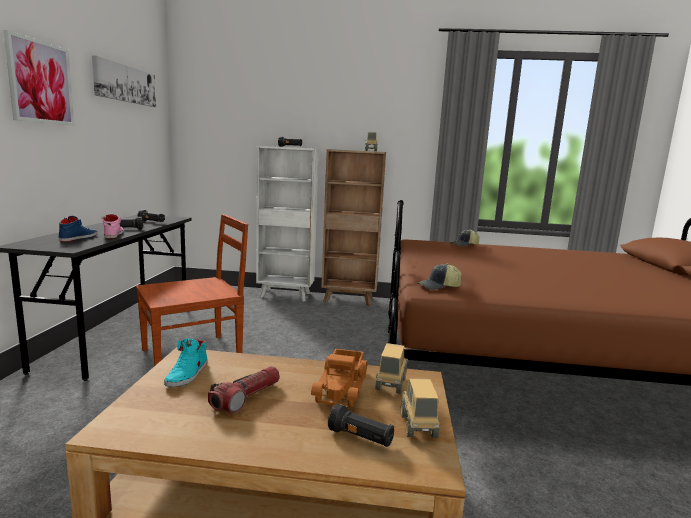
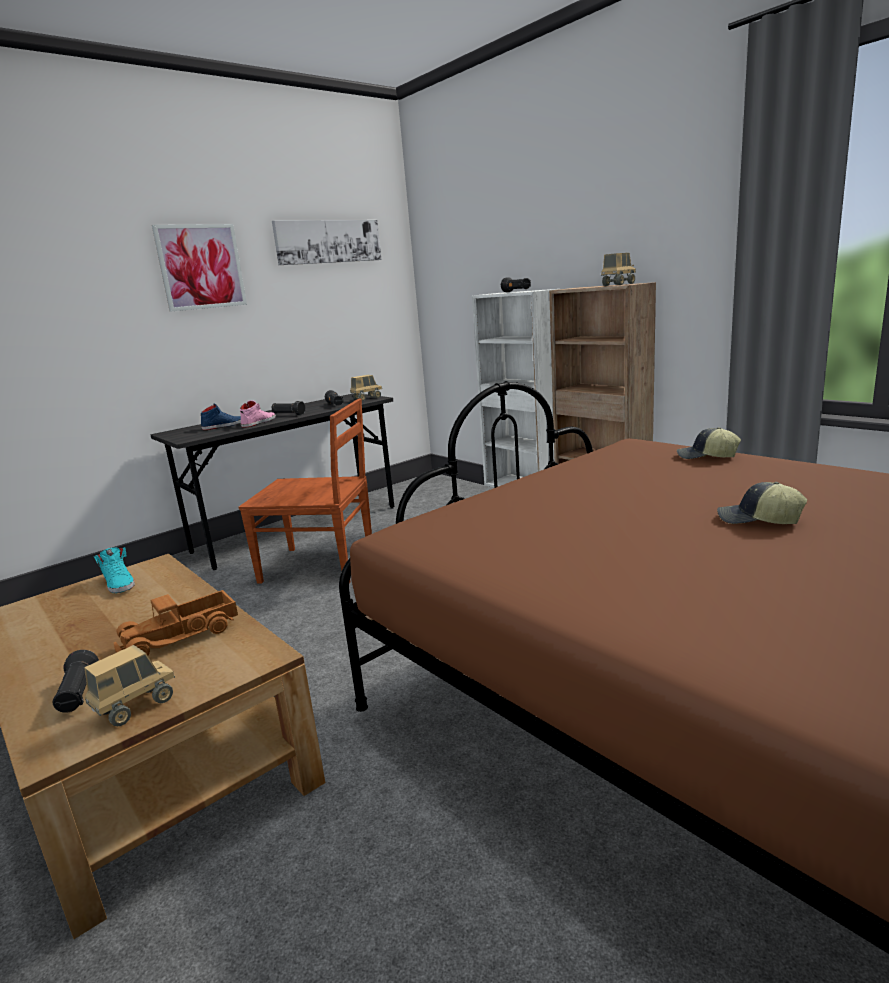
camera: 45 degrees right, 5 degrees up
turquoise shoe [164,339,208,387] -> turquoise shoe turned 90 degrees counterclockwise [94,547,135,593]
flashlight [208,366,280,413] -> none
toy truck [375,343,408,394] -> toy truck moved to [350,375,382,401]
cap [417,264,462,290] -> cap moved to [717,482,807,524]

